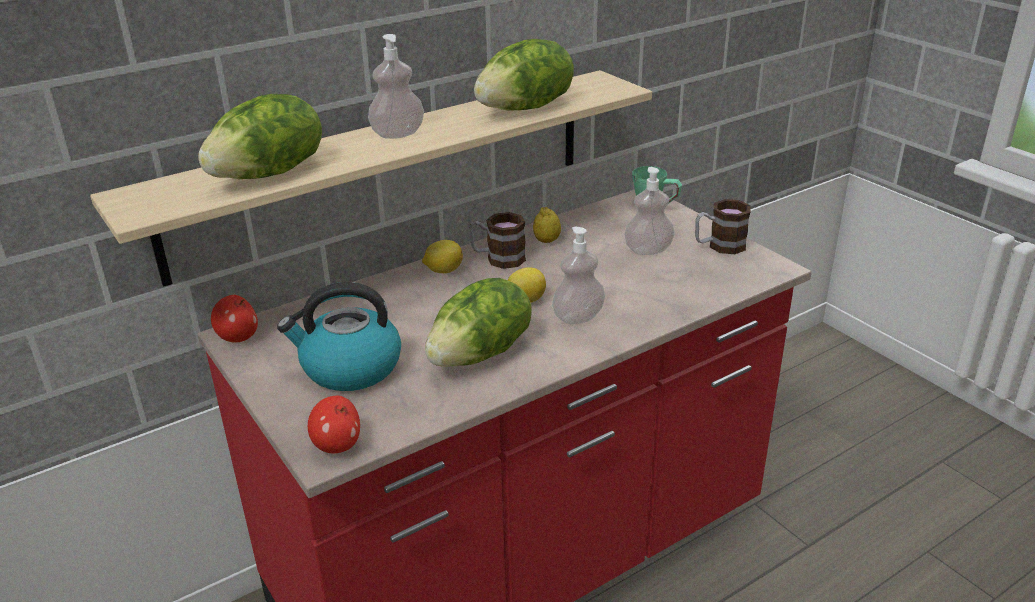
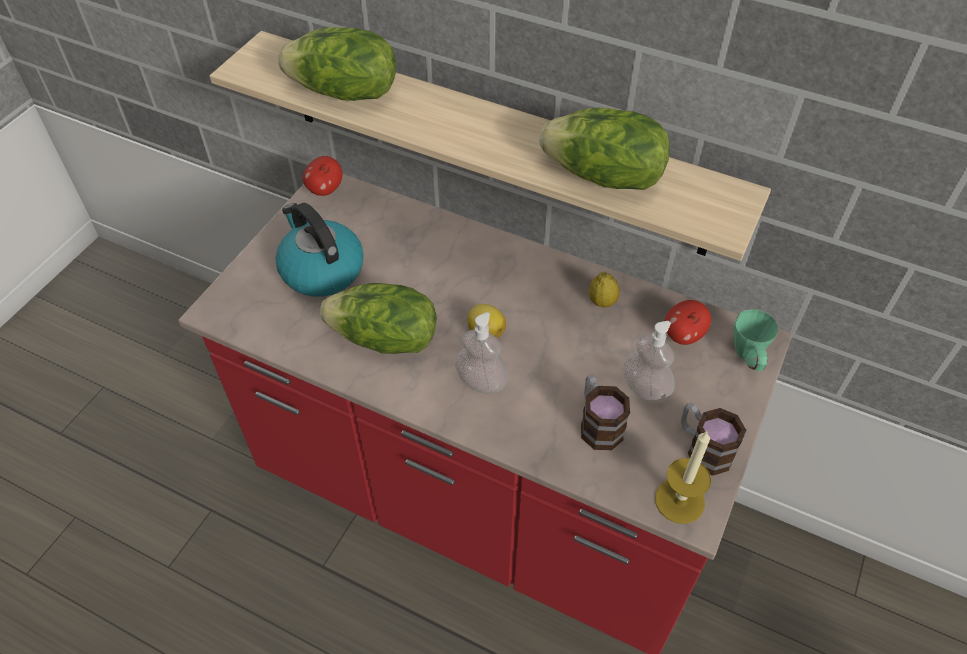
camera: 60 degrees right, 20 degrees up
apple [308,396,360,453] -> apple moved to [665,300,711,345]
soap dispenser [368,34,424,139] -> none
lemon [422,240,463,273] -> none
mug [469,212,526,269] -> mug moved to [581,375,630,450]
none -> candle [655,430,711,524]

